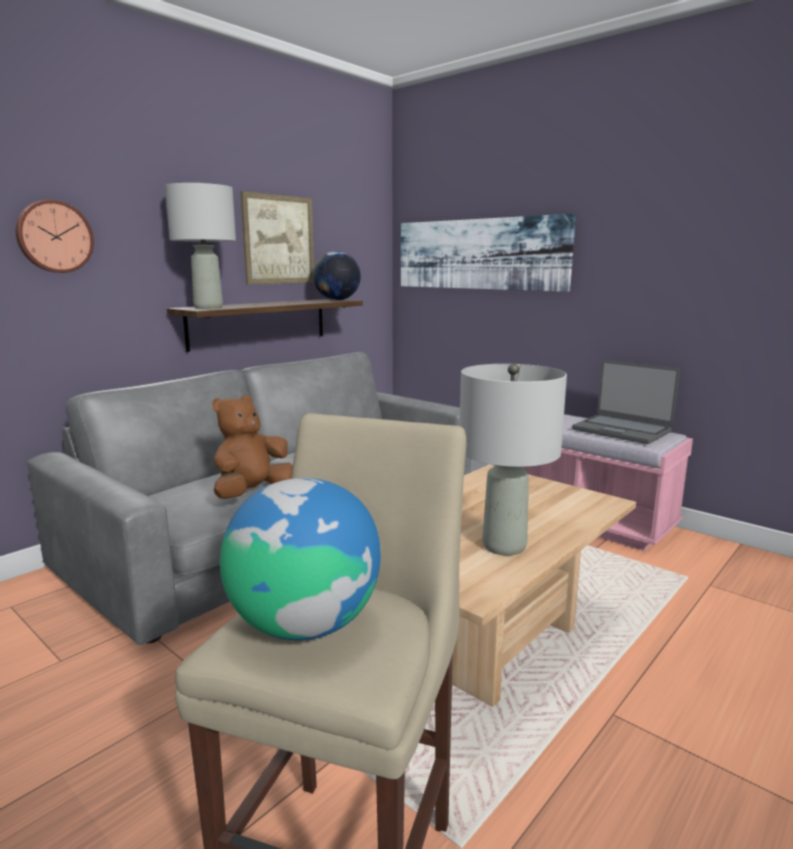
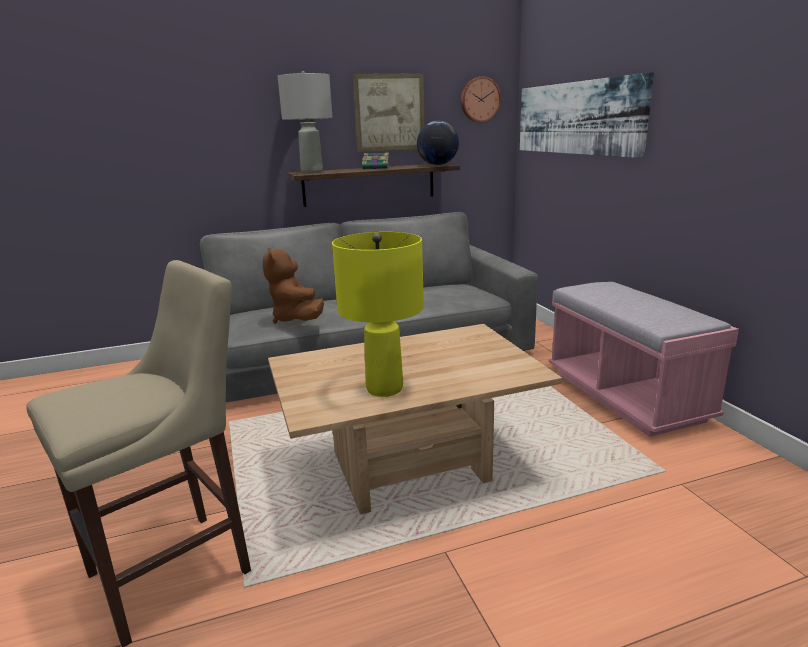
camera: 30 degrees right, 5 degrees up
wall clock [15,200,94,273] -> wall clock moved to [461,76,501,122]
brown plush toy [212,395,293,499] -> brown plush toy turned 90 degrees counterclockwise [263,248,324,324]
globe [220,478,381,640] -> none
grey table lamp [460,364,567,556] -> yellow table lamp [332,232,424,397]
laptop [572,360,680,444] -> none
none -> book [362,153,393,169]

